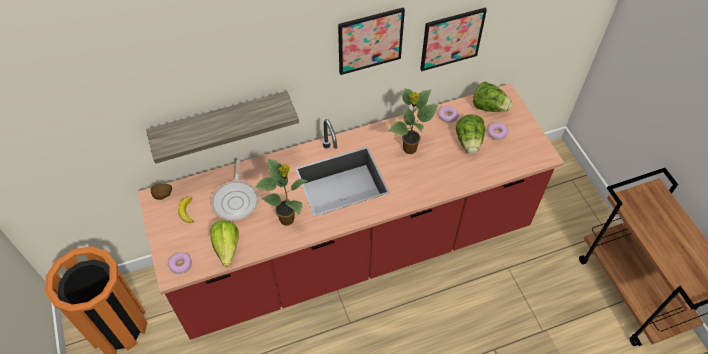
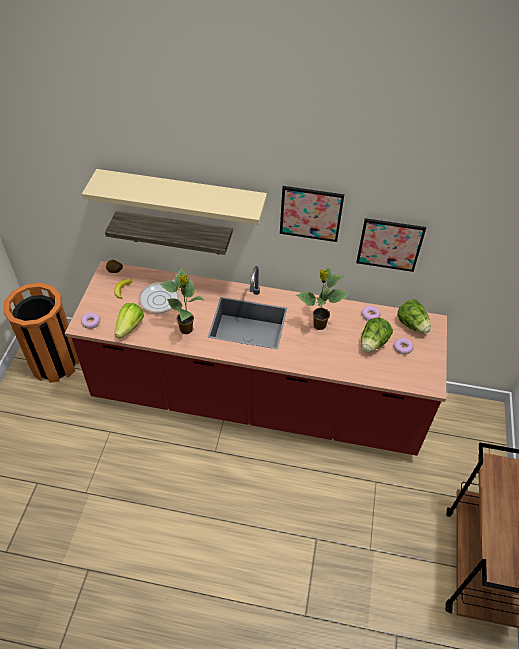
camera: 30 degrees right, 5 degrees down
none -> beige shelf [82,169,267,225]

